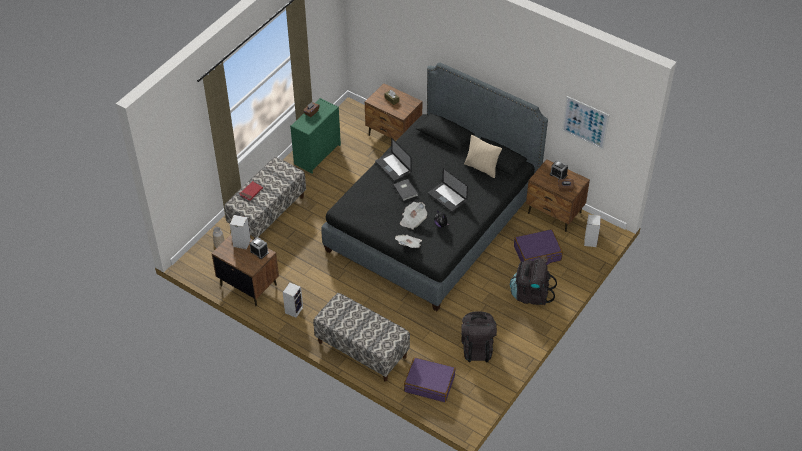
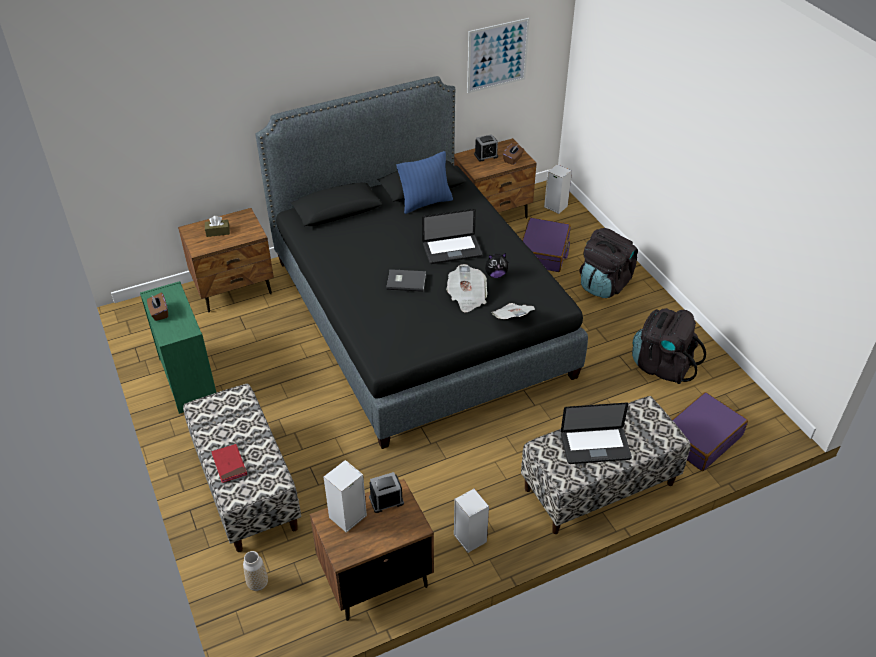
camera: 60 degrees left, 5 degrees down
laptop [375,138,412,181] -> laptop moved to [561,403,632,464]
beige pillow [464,135,502,178] -> blue pillow [397,151,453,214]

